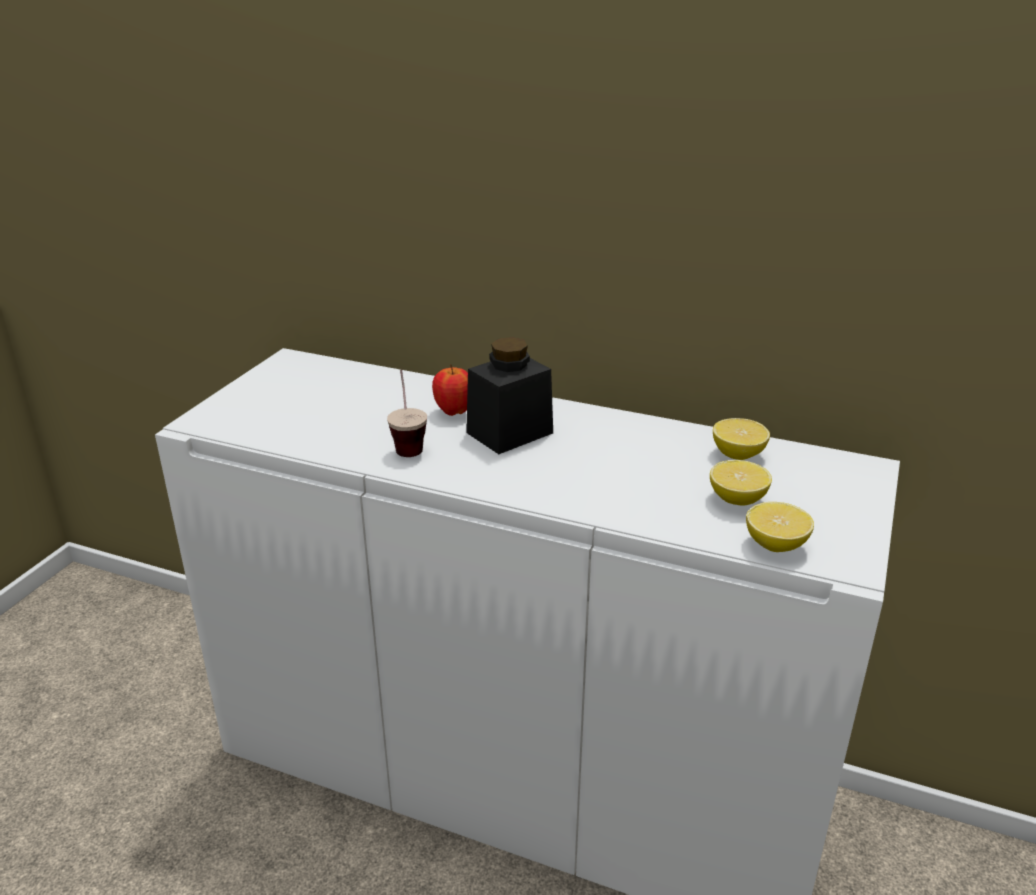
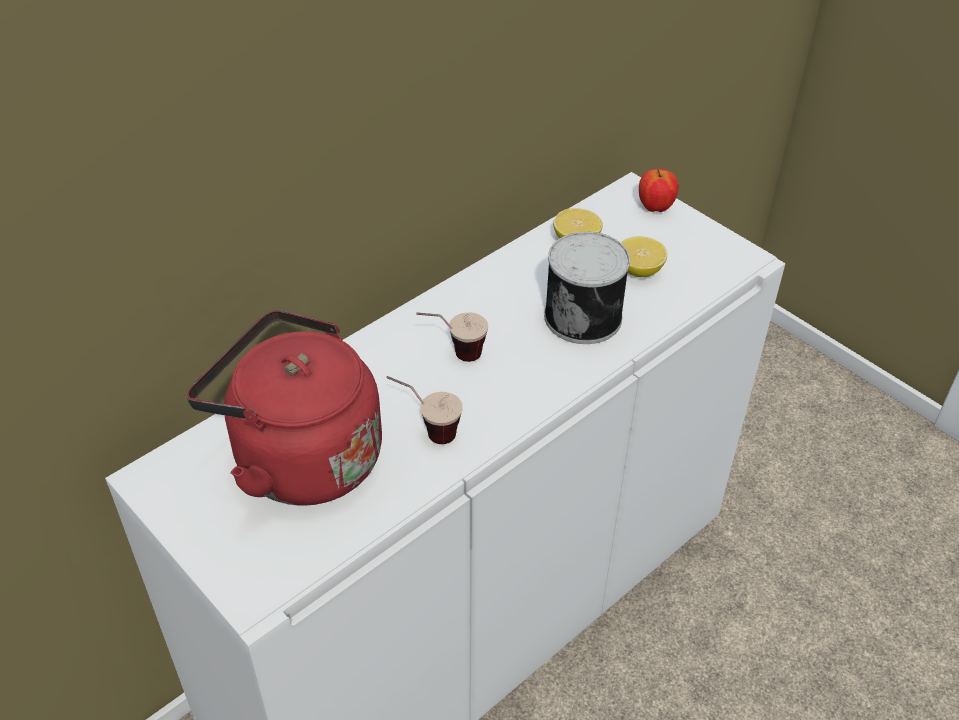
camera: 65 degrees left, 15 degrees up
apple [432,364,468,416] -> apple moved to [639,169,679,212]
black jar [466,337,553,454] -> cup [416,312,488,362]
lemon [746,502,814,552] -> none
none -> red kettle [187,310,382,506]
none -> can [544,232,630,344]

